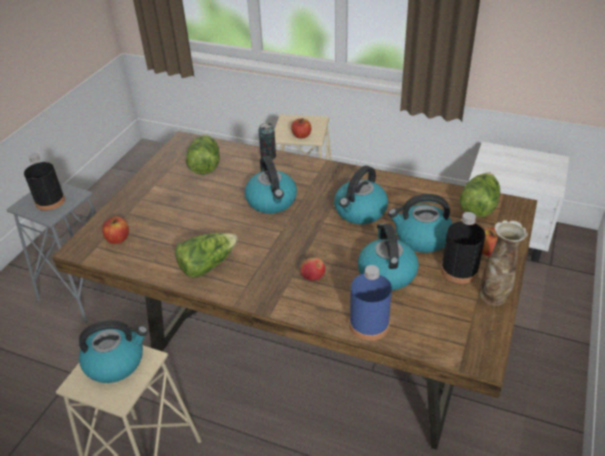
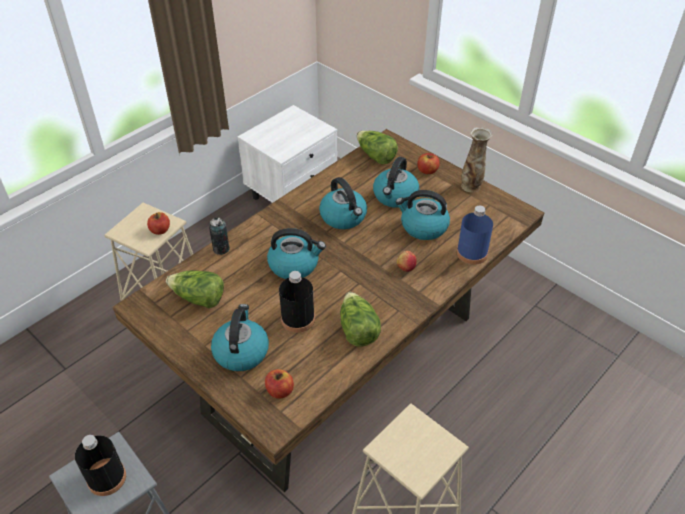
camera: 70 degrees left, 5 degrees up
kettle [79,320,148,383] -> kettle moved to [211,304,269,371]
black bottle [441,212,486,284] -> black bottle moved to [279,271,315,333]

